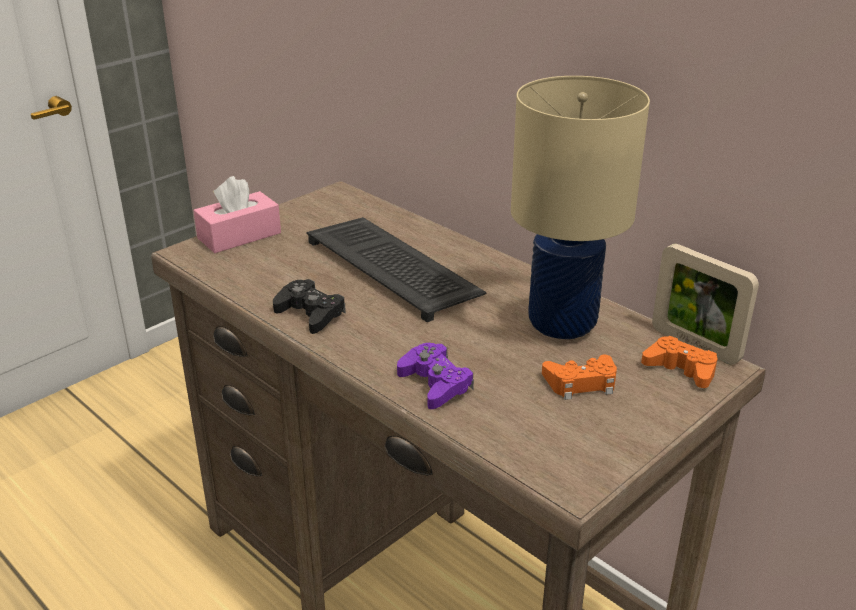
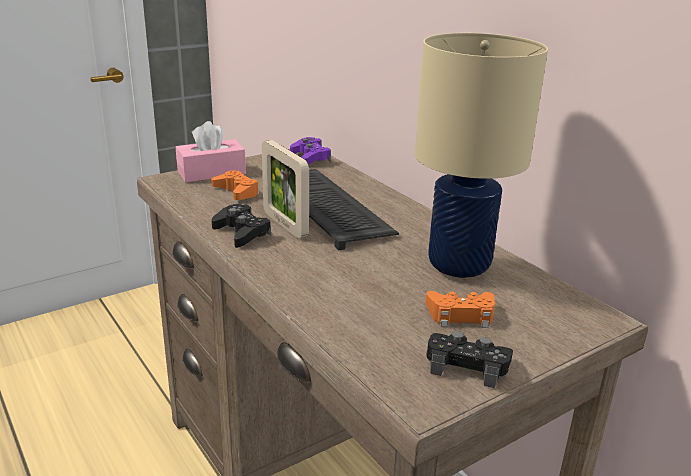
camera: 10 degrees right, 5 degrees down
purple game controller [397,343,474,409] -> purple game controller moved to [290,137,331,164]
orange game controller [641,336,718,388] -> orange game controller moved to [211,170,259,200]
picture frame [652,244,759,365] -> picture frame moved to [262,140,309,239]
none -> black game controller [426,331,513,388]

